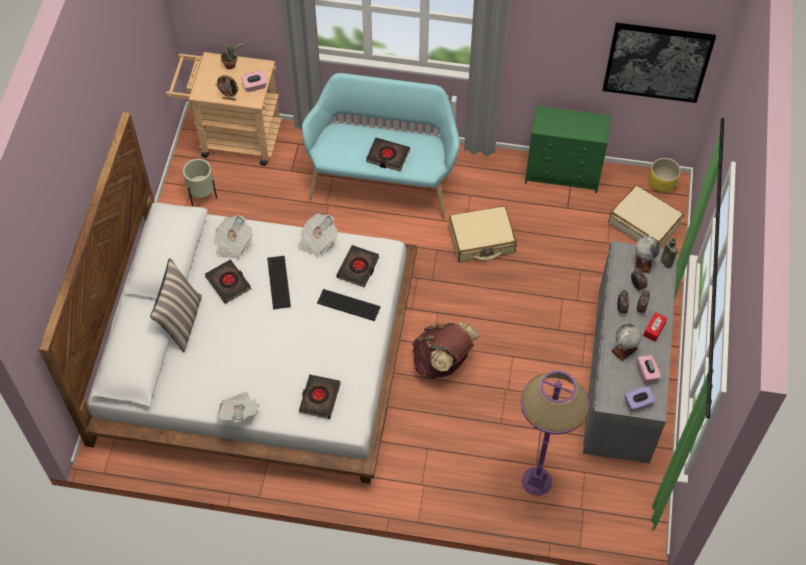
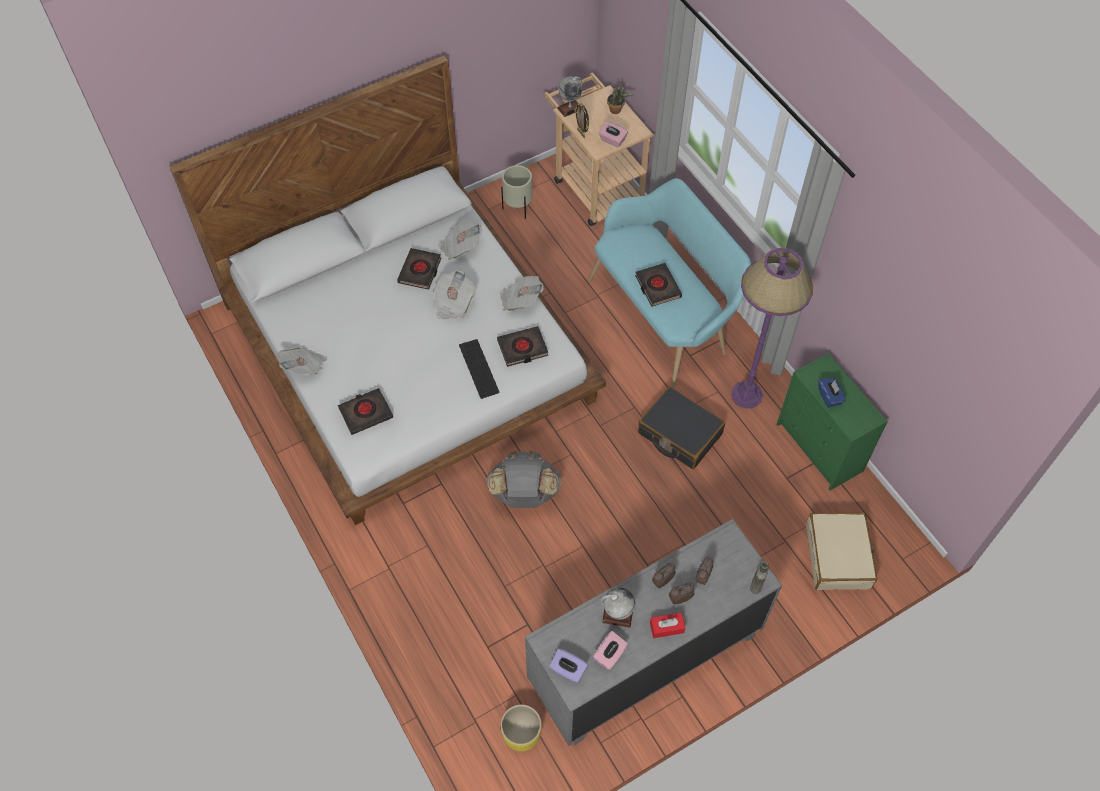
camera: 50 degrees right, 0 degrees up
pillow [150,258,202,352] -> none
keyboard [267,256,291,309] -> newspaper [433,270,476,319]
brown backpack [413,322,480,379] -> grey backpack [486,451,562,508]
beige suitcase [449,206,517,262] -> black suitcase [638,386,725,469]
purple floor lamp [521,370,589,496] -> purple floor lamp moved to [731,248,813,408]
picture [602,23,716,103] -> none
globe [635,234,660,273] -> globe moved to [557,76,583,117]
yellow planter [649,158,681,193] -> yellow planter moved to [500,704,542,751]
none -> blue tissue box [818,377,846,408]

